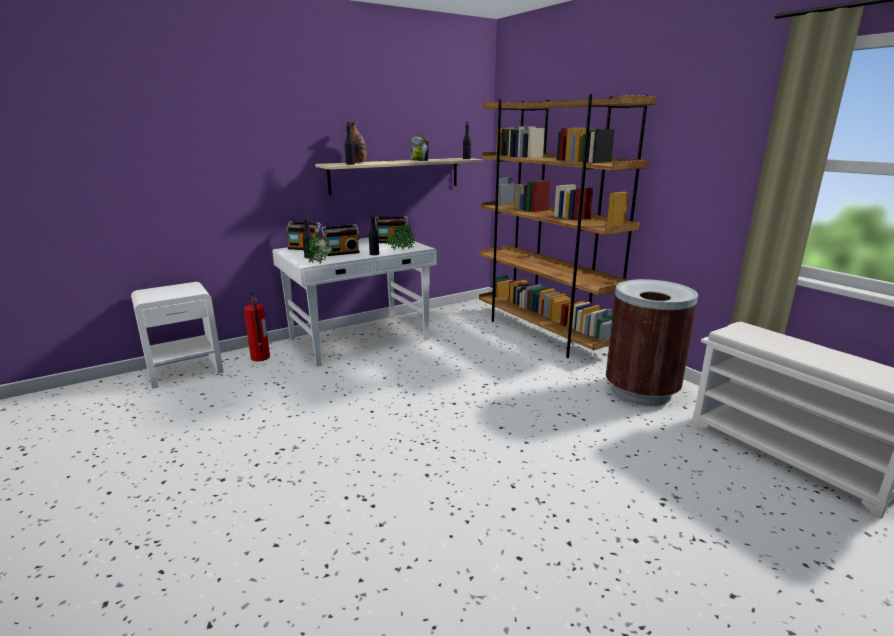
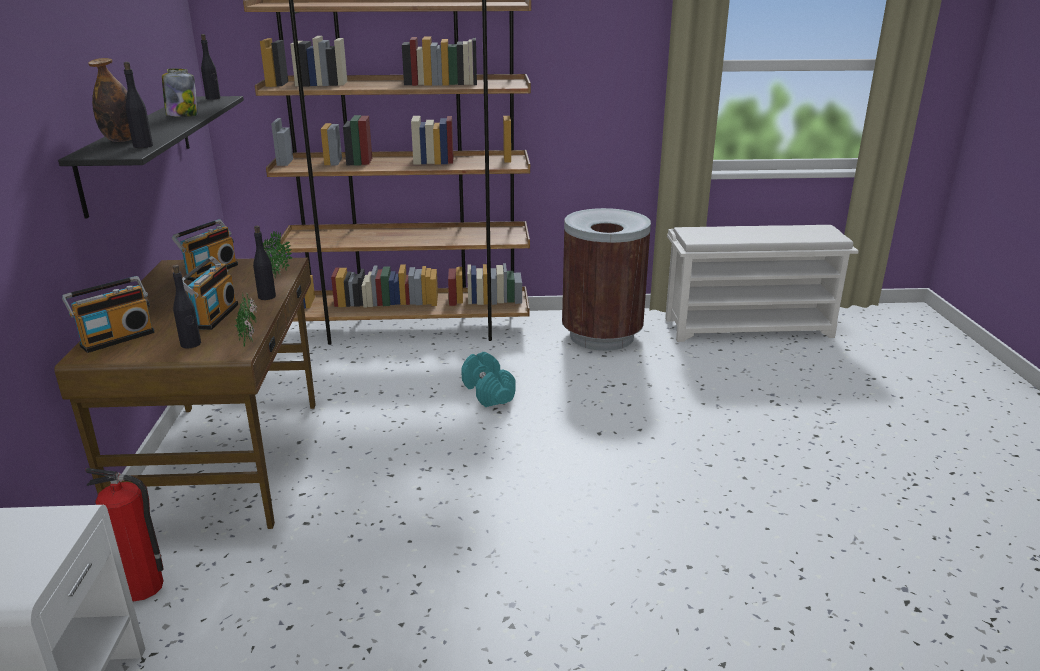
camera: 60 degrees left, 5 degrees up
white desk [272,238,437,367] -> brown desk [54,258,316,529]
beige shelf [315,158,484,195] -> black shelf [58,96,244,219]
none -> turquoise dumbbell [461,352,516,407]

